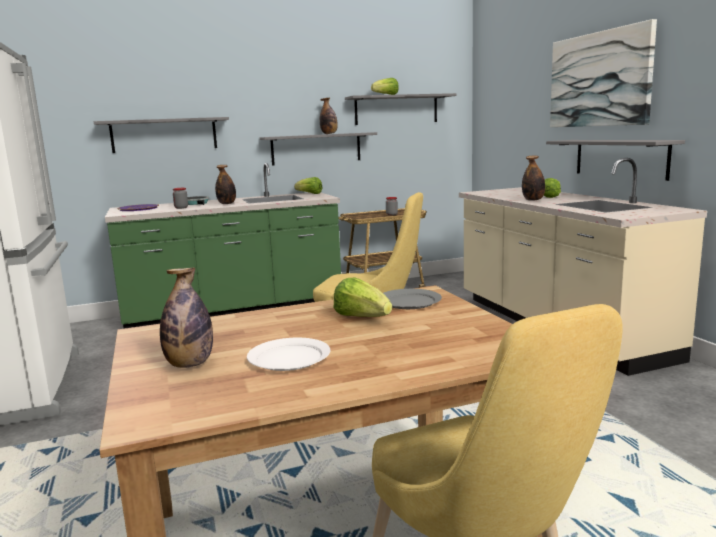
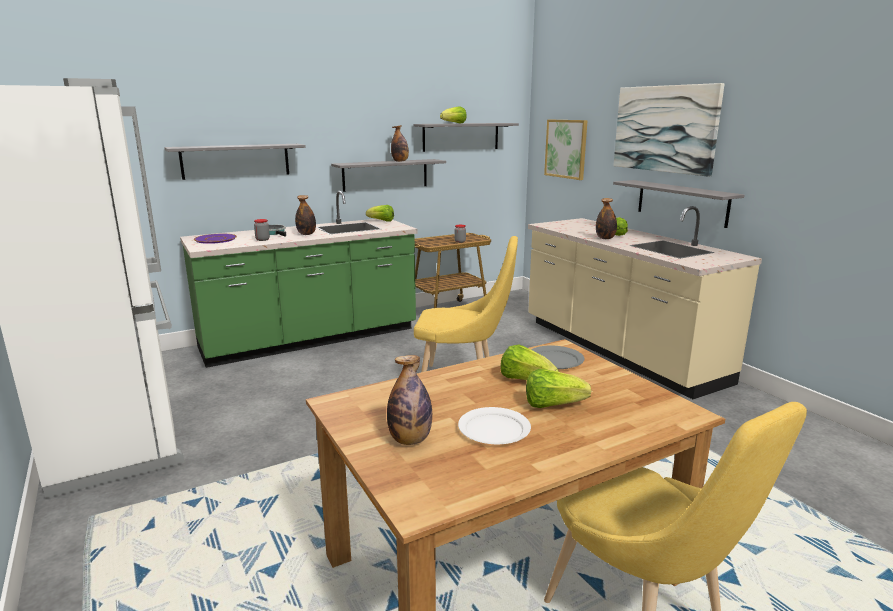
camera: 10 degrees left, 5 degrees up
none -> lettuce [526,369,591,408]
none -> picture [544,120,588,180]

